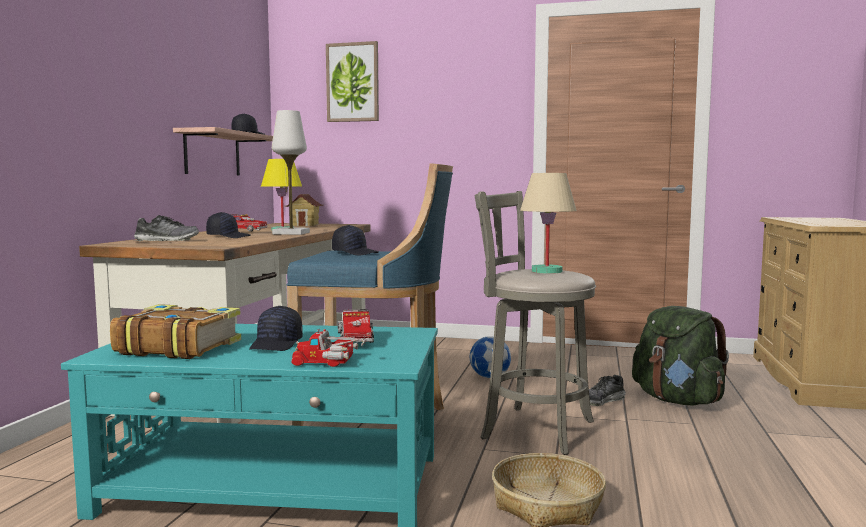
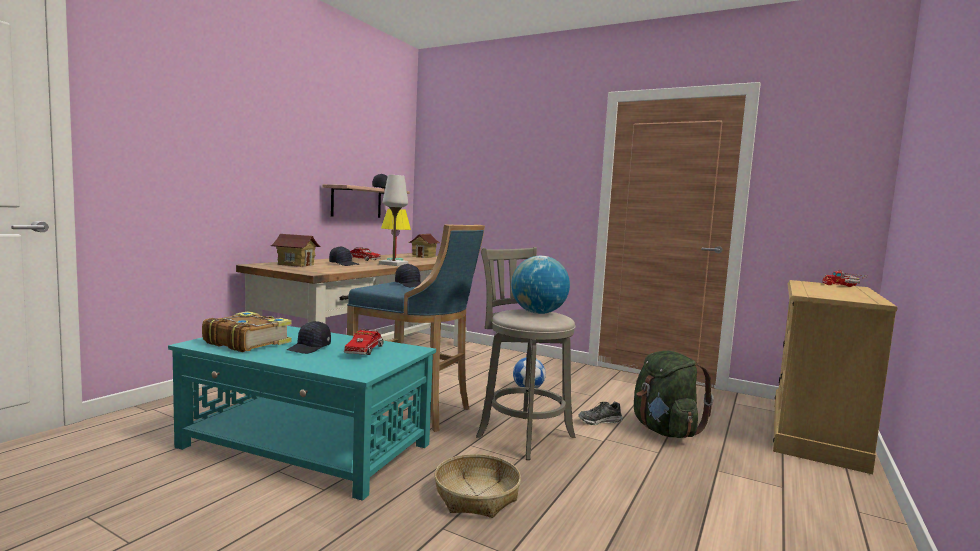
camera: 15 degrees right, 0 degrees up
shoe [134,215,199,242] -> toy house [270,234,321,267]
toy truck [291,328,370,367] -> toy truck moved to [822,269,867,287]
picture [326,41,379,122] -> none
beige table lamp [520,173,577,274] -> globe [511,256,570,314]

